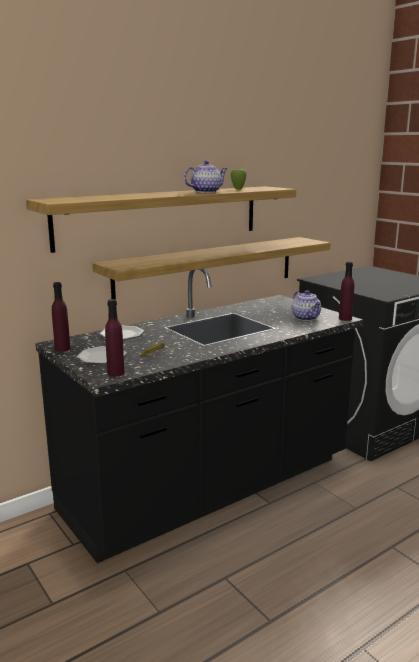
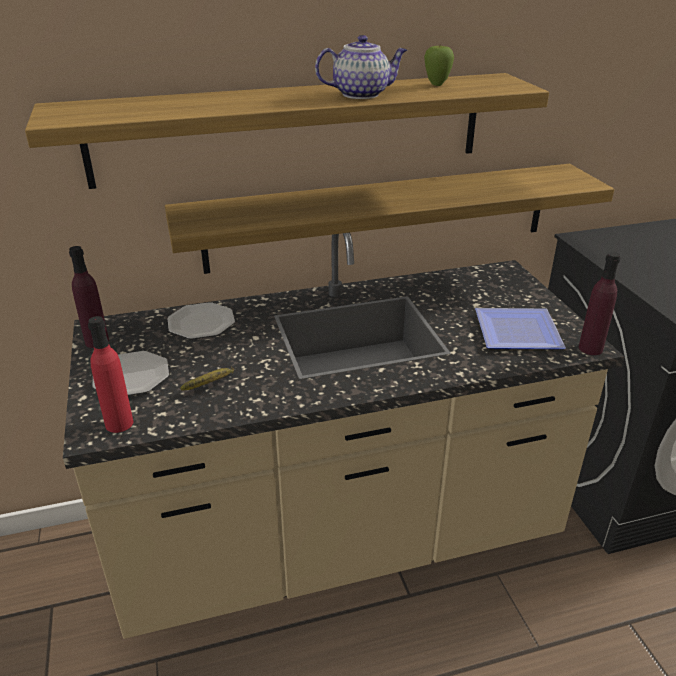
camera: 20 degrees right, 15 degrees up
black counter [35,269,363,563] -> beige counter [63,233,624,639]
purple bottle [105,299,124,376] -> red bottle [88,316,133,433]
teapot [291,290,321,321] -> plate [475,308,566,349]

